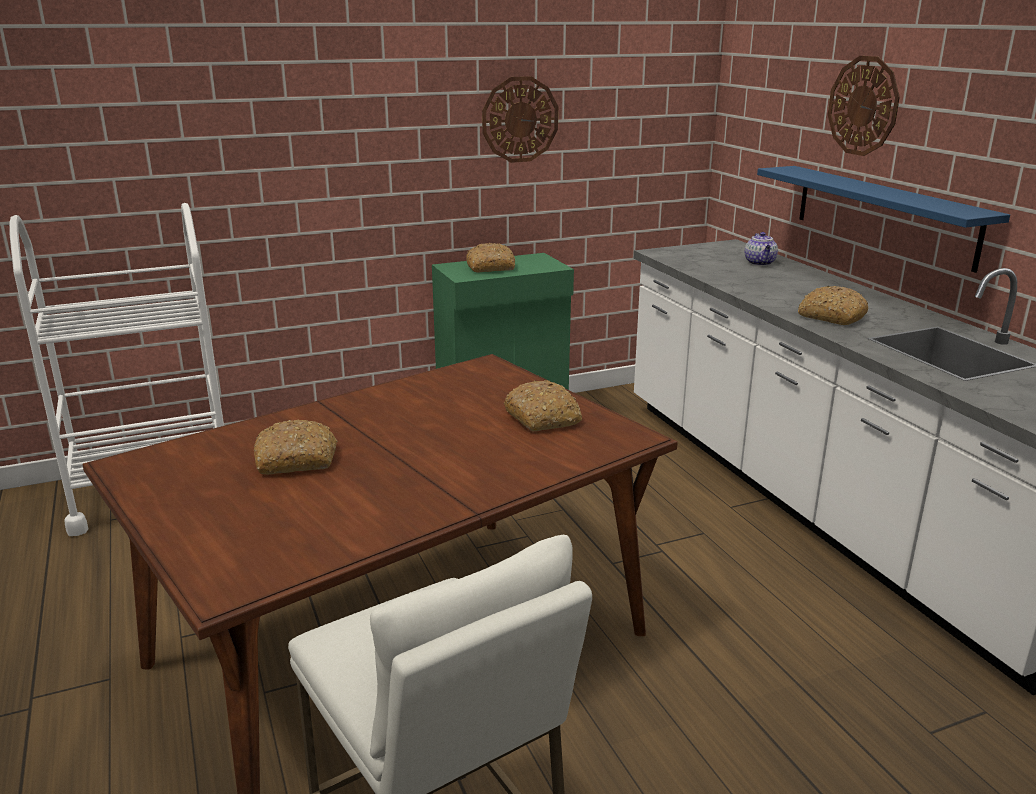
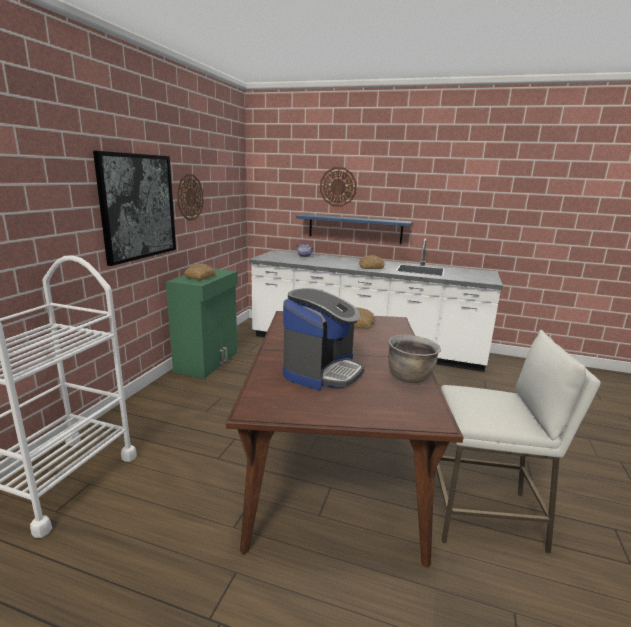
camera: 50 degrees left, 5 degrees down
bread [254,420,338,475] -> coffee machine [283,288,364,390]
none -> picture [93,151,176,266]
none -> brown cooking pot [388,335,441,383]

